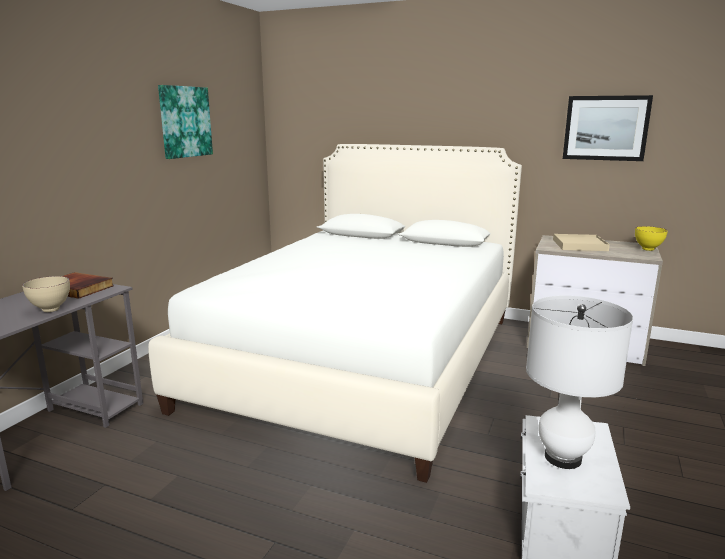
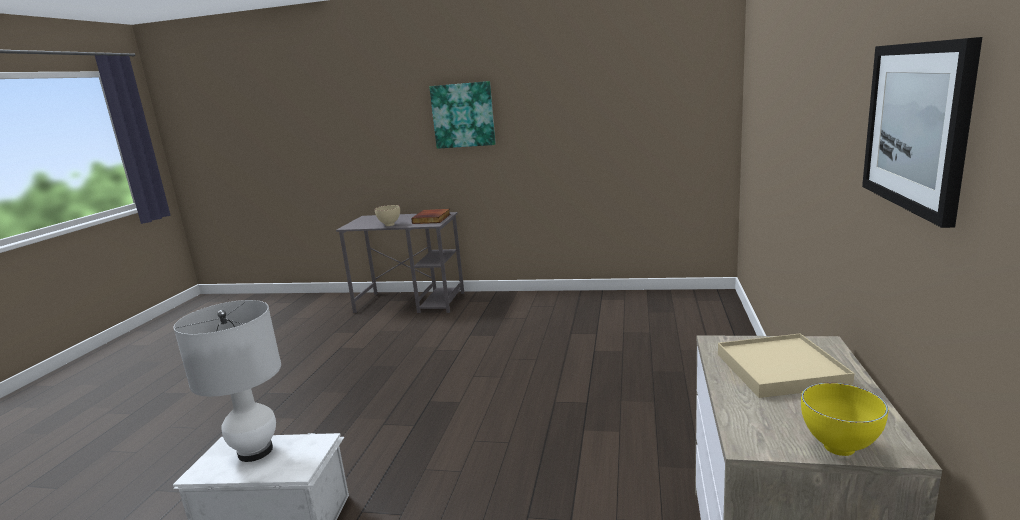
camera: 80 degrees right, 0 degrees up
white bed [148,144,522,483] -> none
picture [158,85,213,159] -> picture moved to [429,81,496,149]

